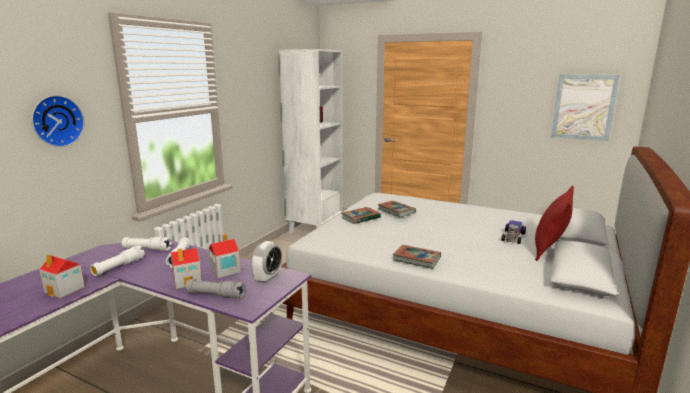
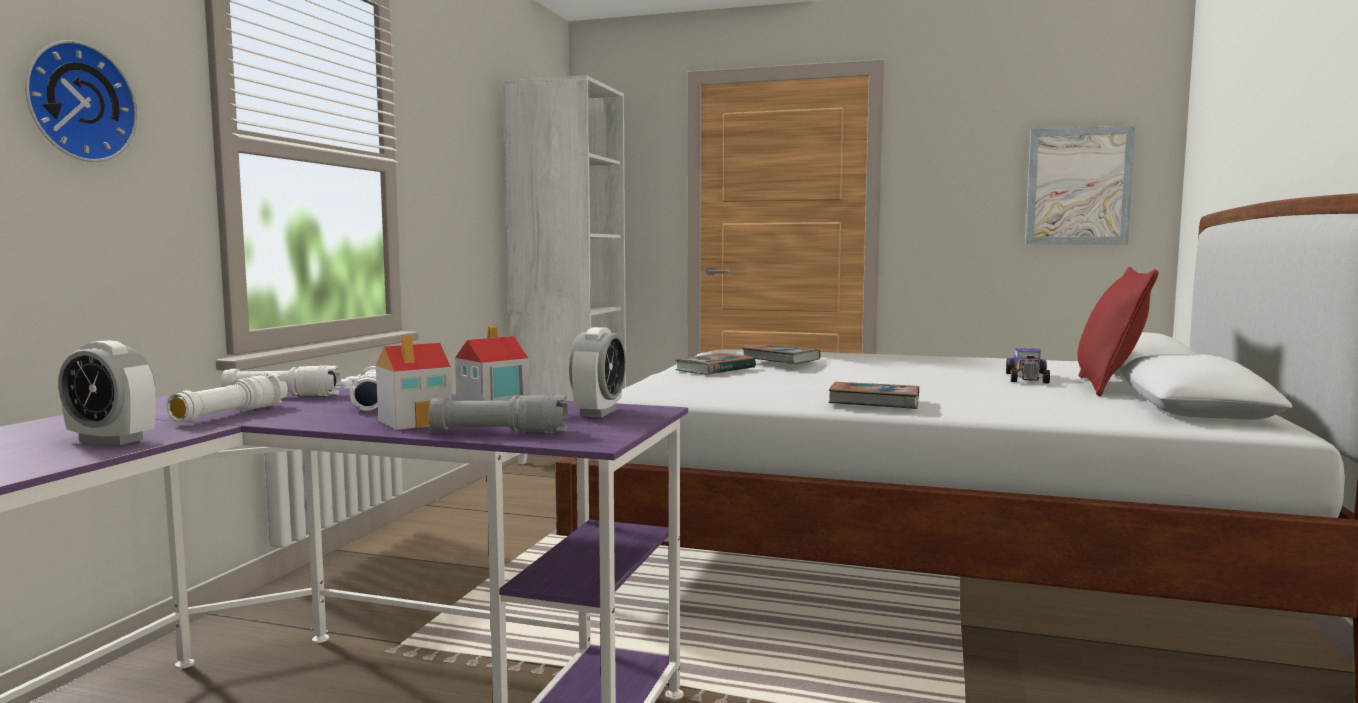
camera: 10 degrees left, 10 degrees down
toy house [39,254,85,298] -> alarm clock [58,341,155,445]

